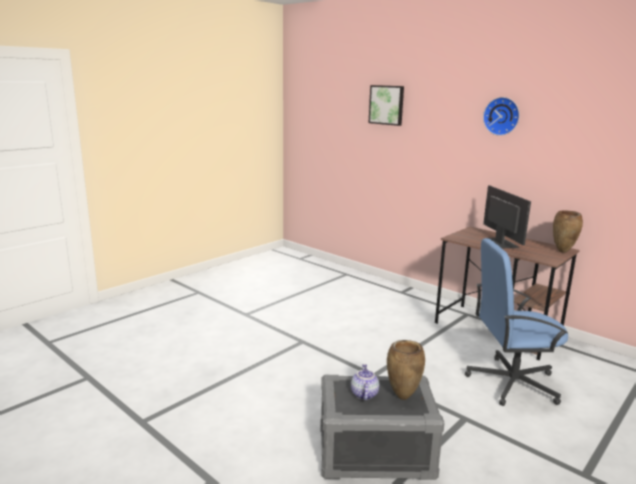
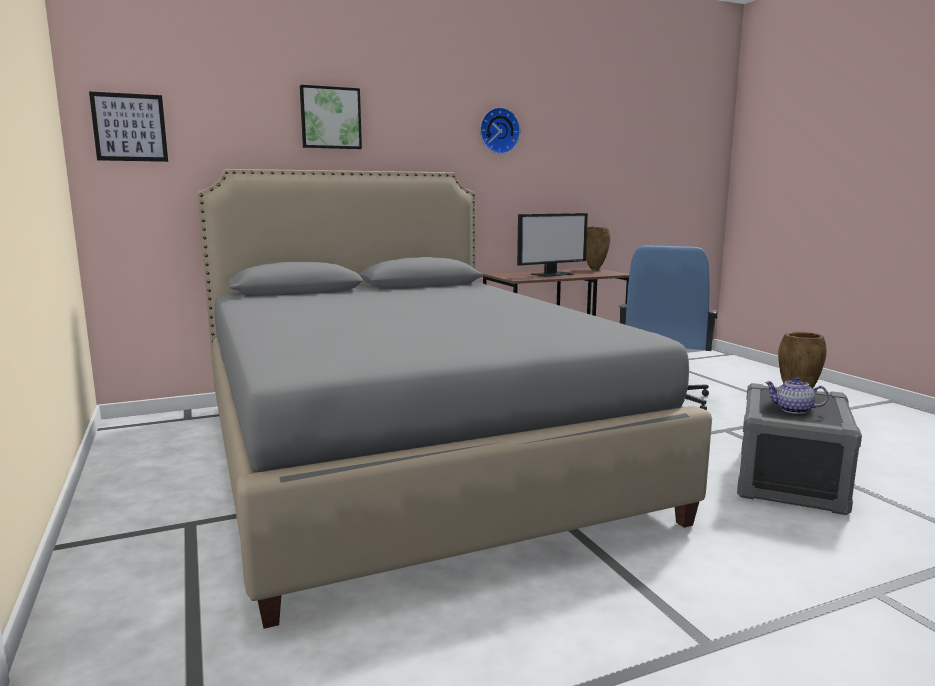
camera: 65 degrees left, 5 degrees down
monitor [483,185,531,249] -> monitor turned 135 degrees clockwise [517,213,588,277]
none -> picture [89,91,168,162]
none -> grey bed [198,169,712,629]

